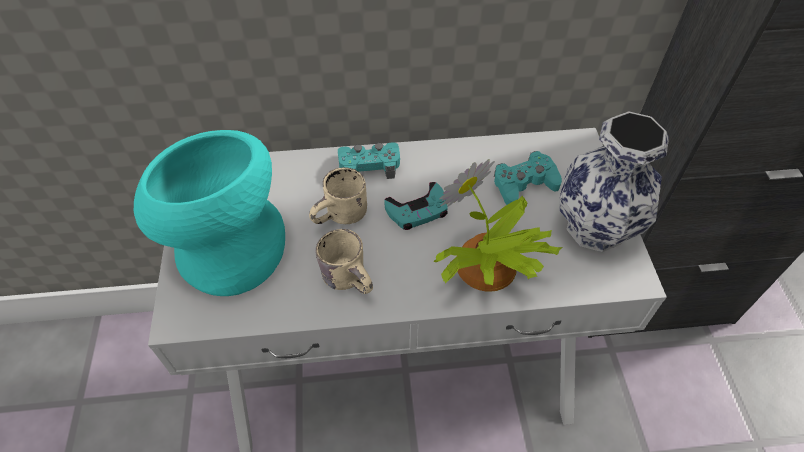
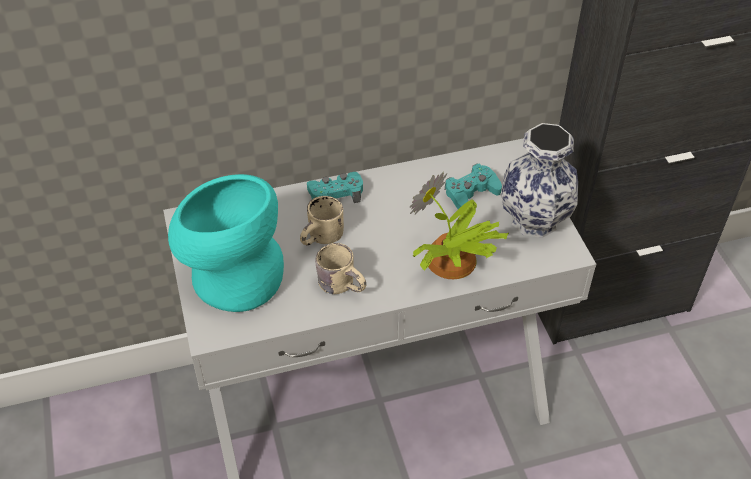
camera: 10 degrees left, 5 degrees down
turquoise game controller [384,182,448,230] -> none

